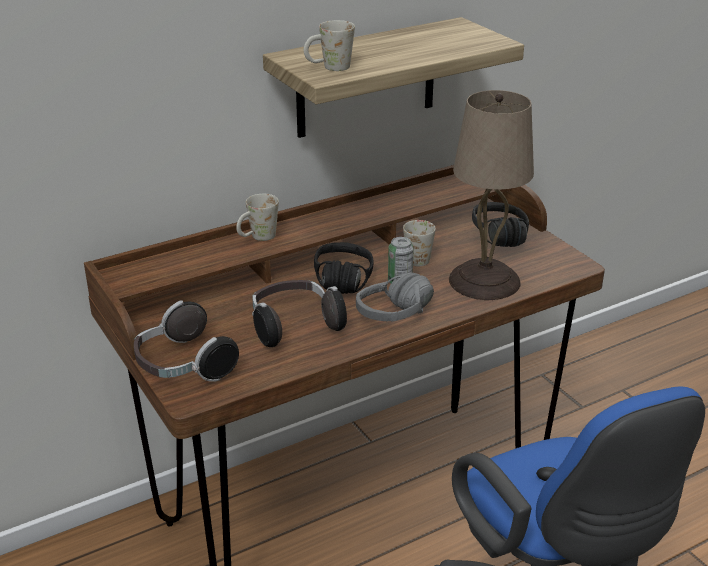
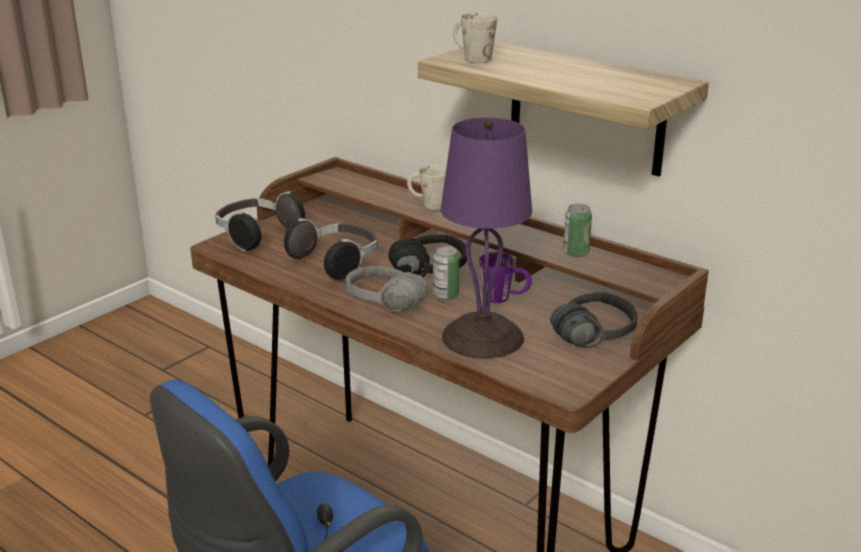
camera: 70 degrees right, 5 degrees down
white mug [403,220,436,266] -> purple mug [479,252,532,303]
beige table lamp [449,90,534,300] -> purple table lamp [440,117,532,359]
none -> can [563,204,592,257]

